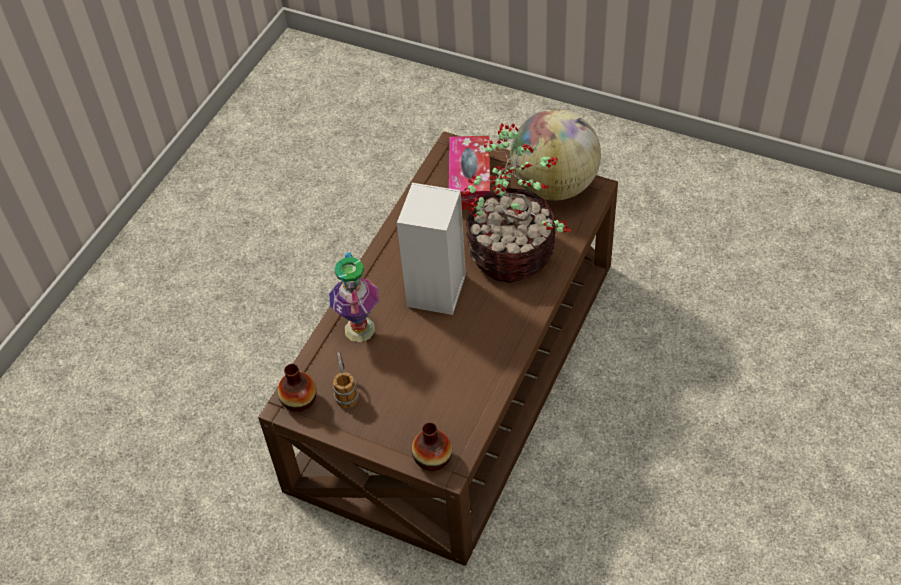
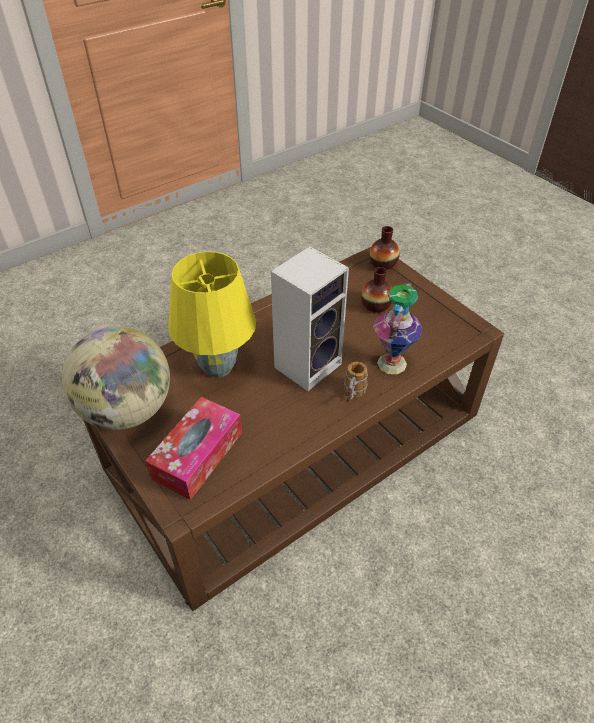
camera: 155 degrees left, 5 degrees down
vase [277,364,317,412] -> vase moved to [361,267,392,313]
mug [333,352,359,408] -> mug moved to [344,362,368,402]
potted plant [462,123,571,283] -> yellow table lamp [168,252,256,378]

